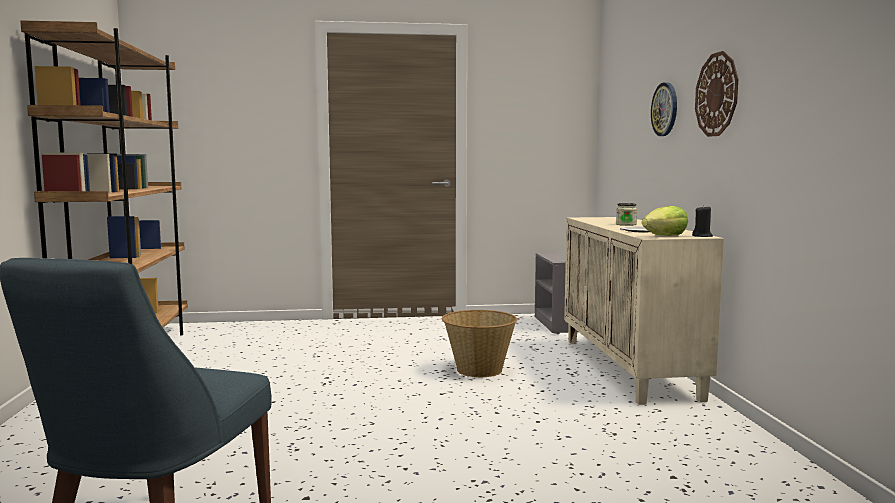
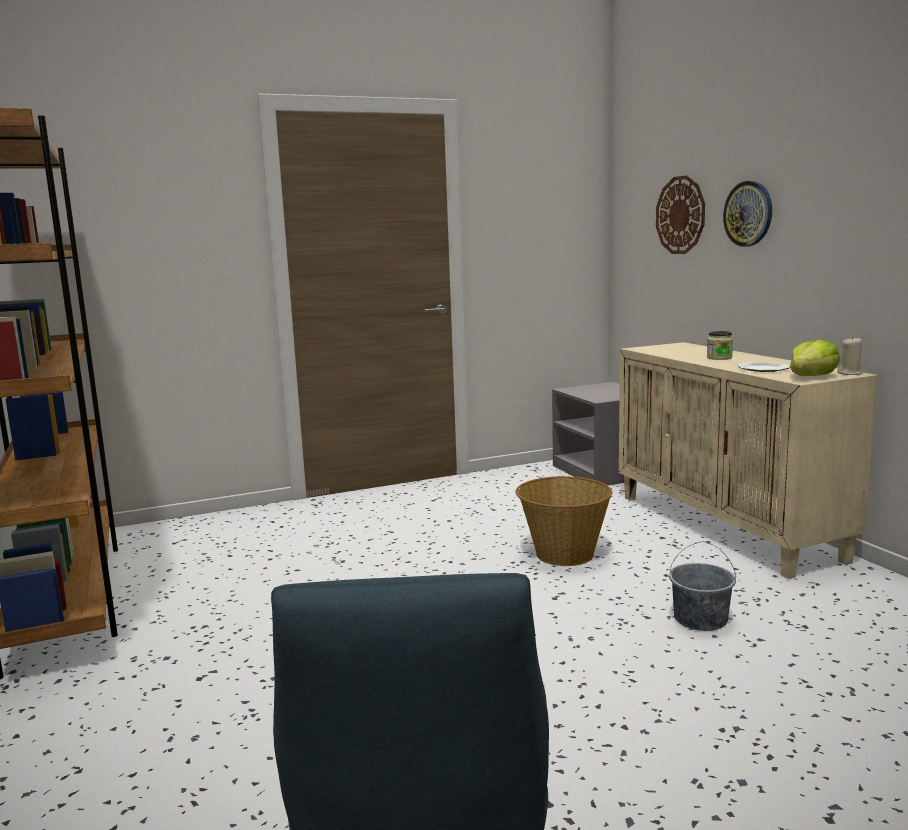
camera: 15 degrees left, 5 degrees up
black candle [692,205,713,237] -> beige candle [837,337,863,375]
wall clock [695,51,738,137] -> wall clock moved to [656,175,705,254]
none -> grey bucket [669,541,736,631]

